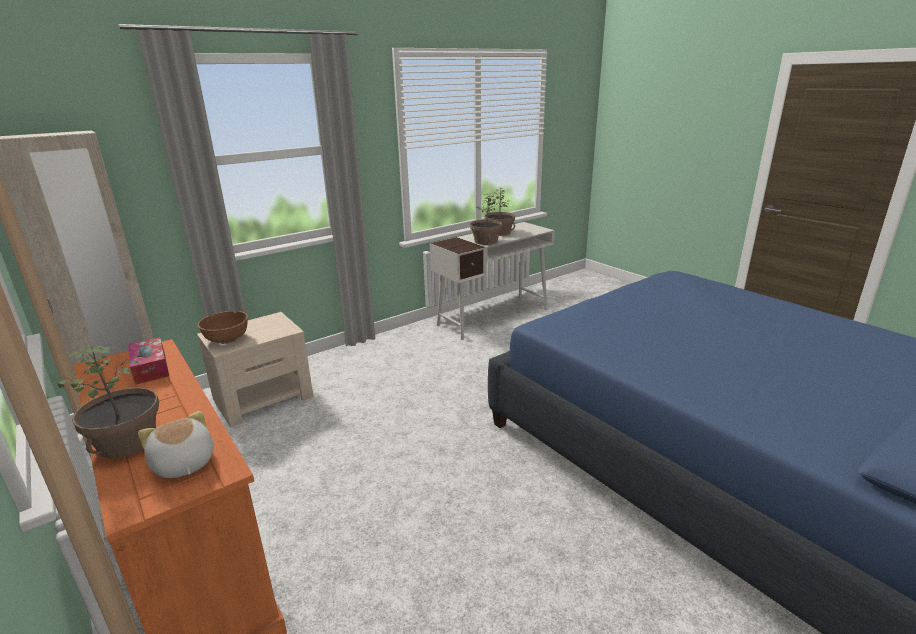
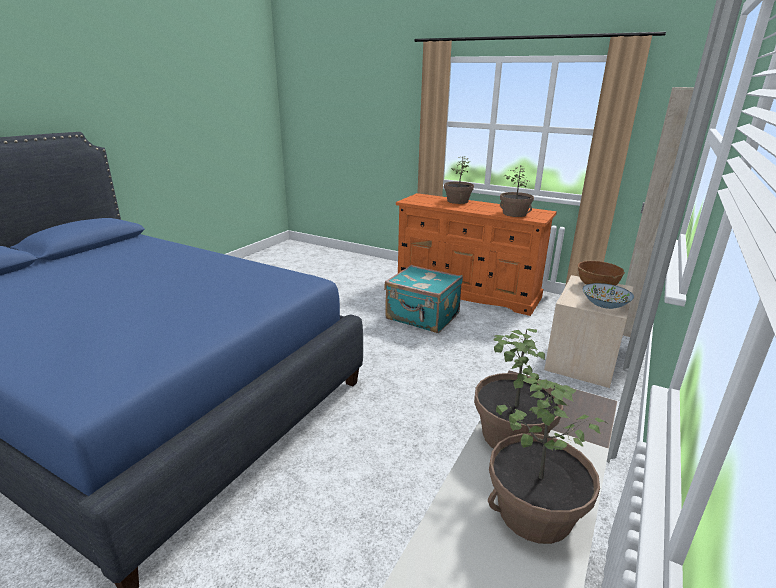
camera: 155 degrees right, 0 degrees up
tissue box [128,337,169,385] -> potted plant [500,166,534,217]
plush toy [138,411,214,478] -> none
none -> turquoise suitcase [384,265,463,333]
none -> bowl [583,283,634,309]

